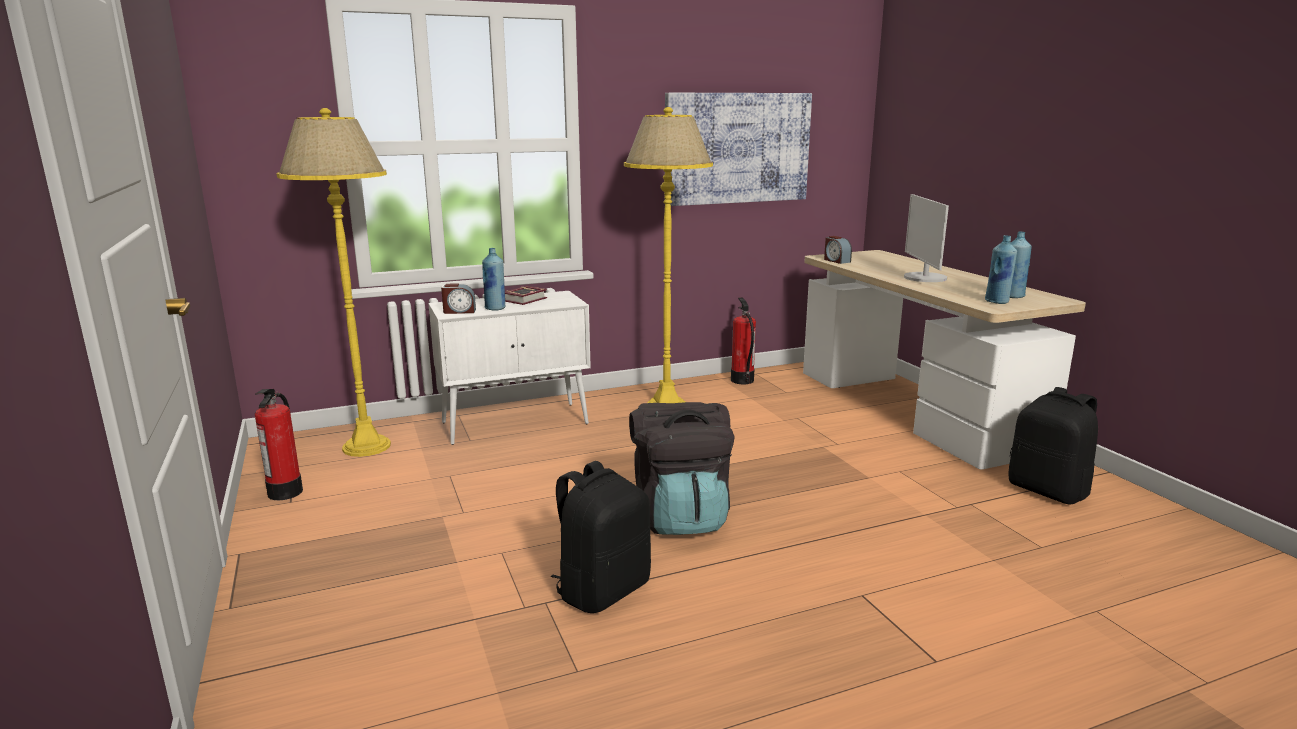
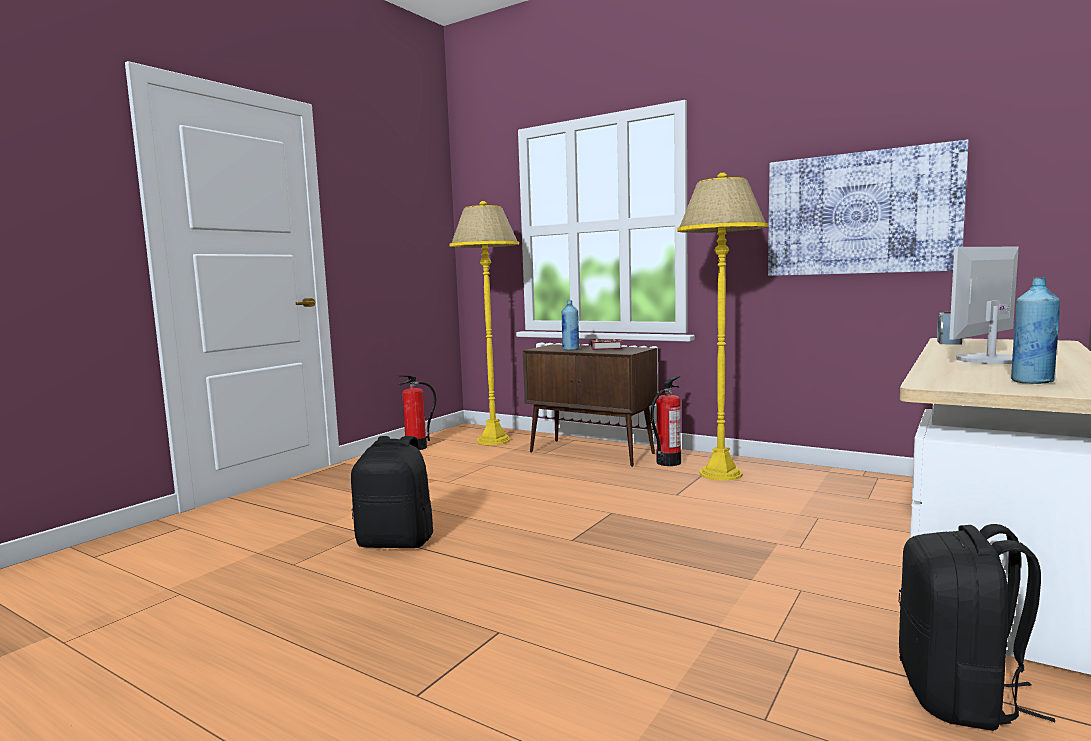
camera: 55 degrees right, 10 degrees down
white cabinet [428,291,591,445] -> brown cabinet [523,344,658,467]
alarm clock [441,283,476,314] -> none
black backpack [629,402,735,535] -> none
fire extinguisher [731,297,756,384] -> fire extinguisher moved to [651,376,681,466]
blue bottle [985,235,1017,304] -> none

